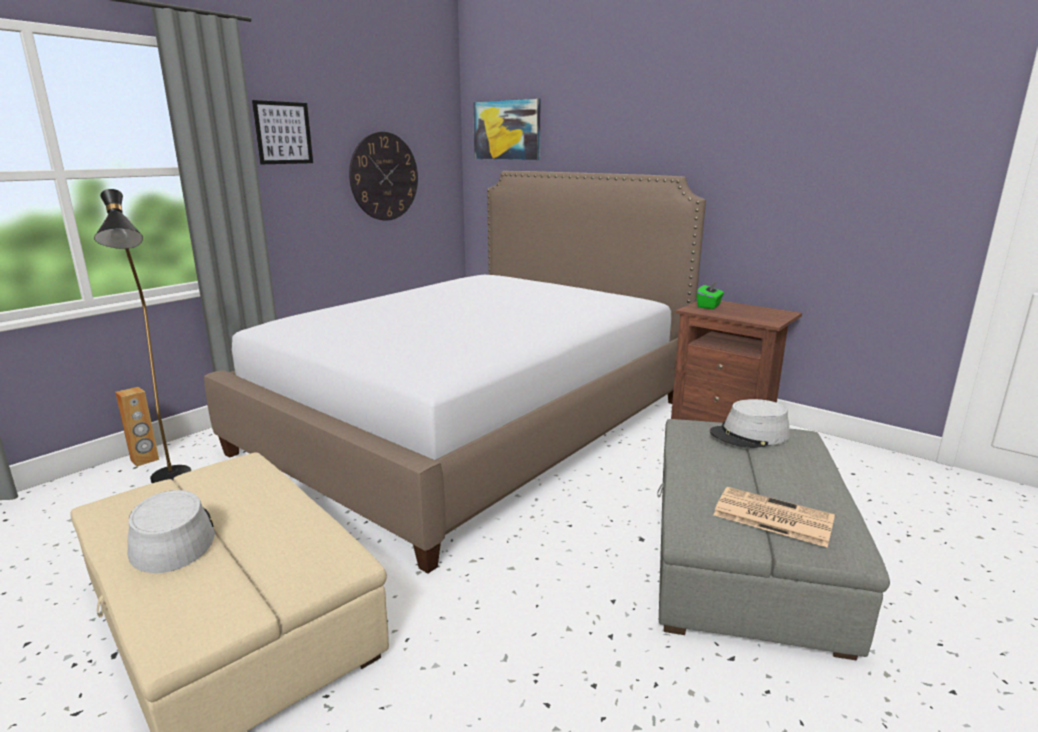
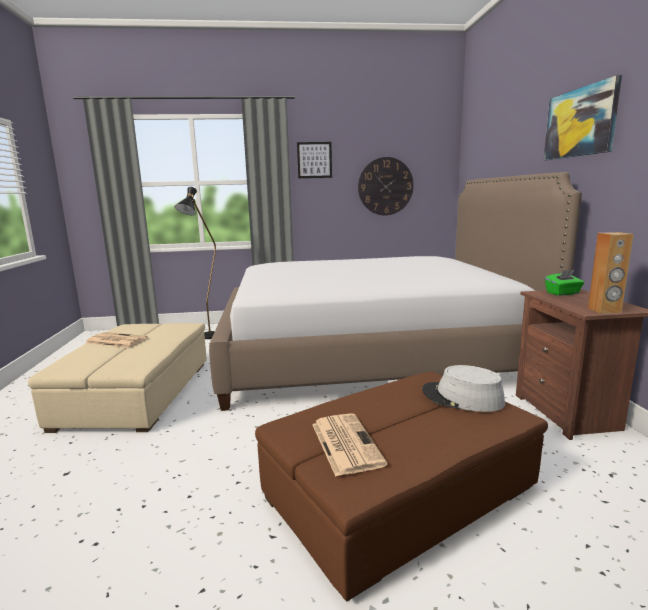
camera: 45 degrees right, 5 degrees down
brown speaker [115,387,159,467] -> brown speaker moved to [588,232,633,314]
grey hat [127,490,215,573] -> newspaper [85,332,147,348]
picture [473,98,541,160] -> picture moved to [544,75,622,160]
grey ottoman [657,419,890,660] -> brown ottoman [255,372,548,602]

